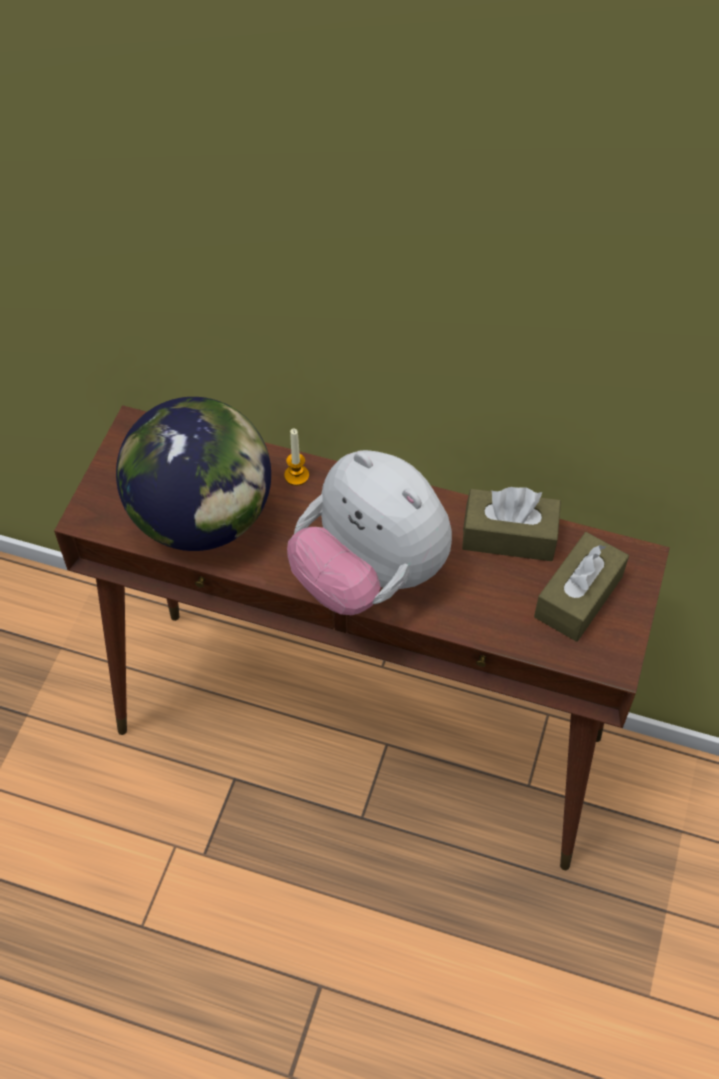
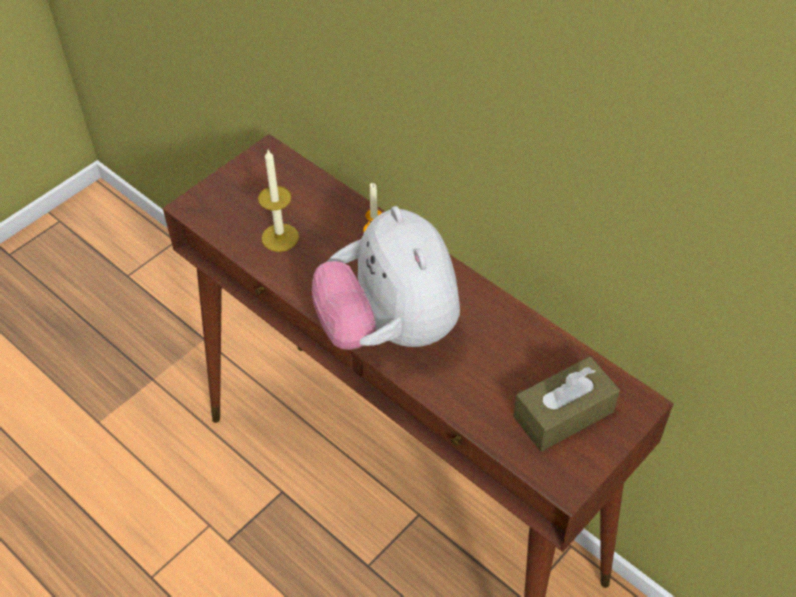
camera: 25 degrees right, 5 degrees down
globe [116,397,271,551] -> candle [258,150,299,252]
brown tissue box [462,487,561,561] -> none

